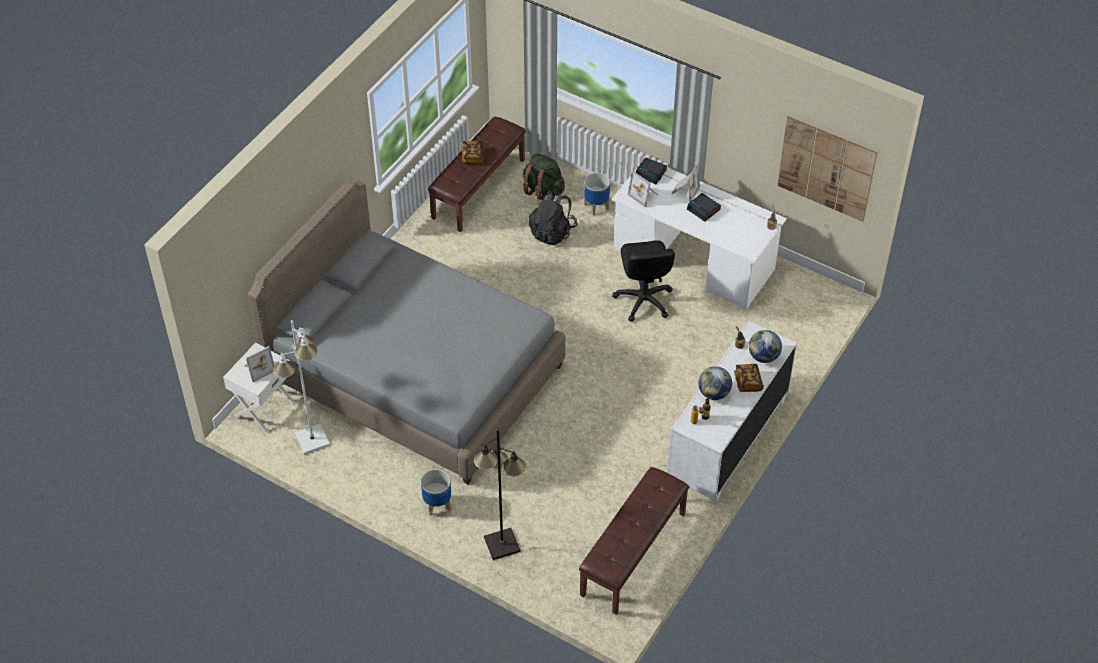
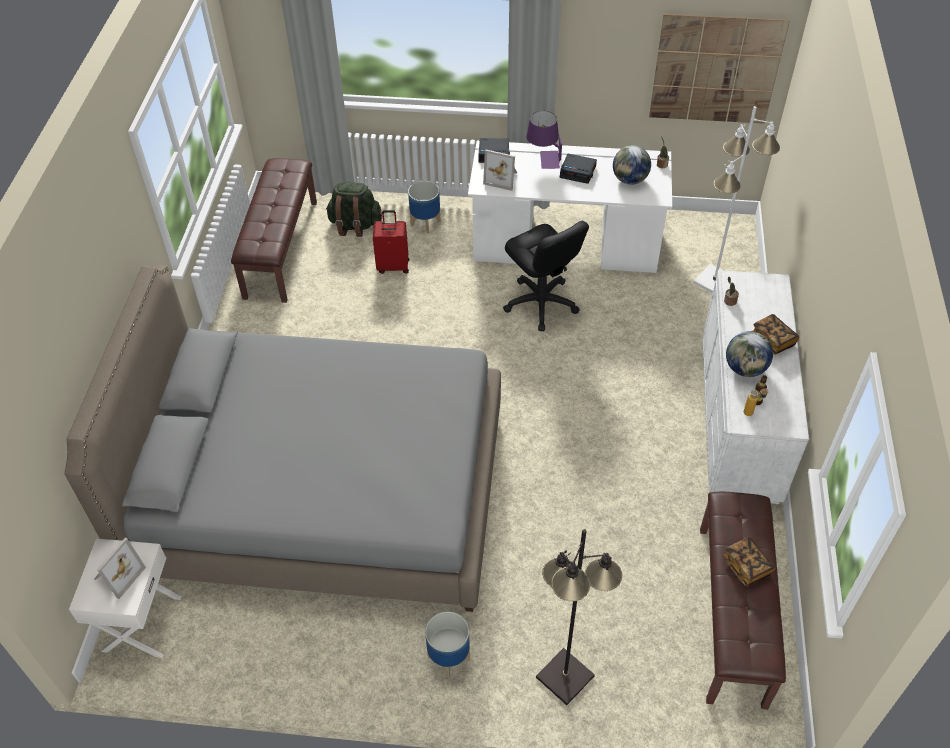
camera: 25 degrees left, 0 degrees up
white floor lamp [273,320,330,455] -> white floor lamp moved to [693,106,780,293]
book [462,141,484,165] -> book moved to [722,537,776,586]
black backpack [529,191,578,245] -> red suitcase [373,210,409,274]
picture frame [672,164,700,202] -> purple table lamp [526,111,562,169]
globe [749,330,782,363] -> globe moved to [613,145,651,185]

